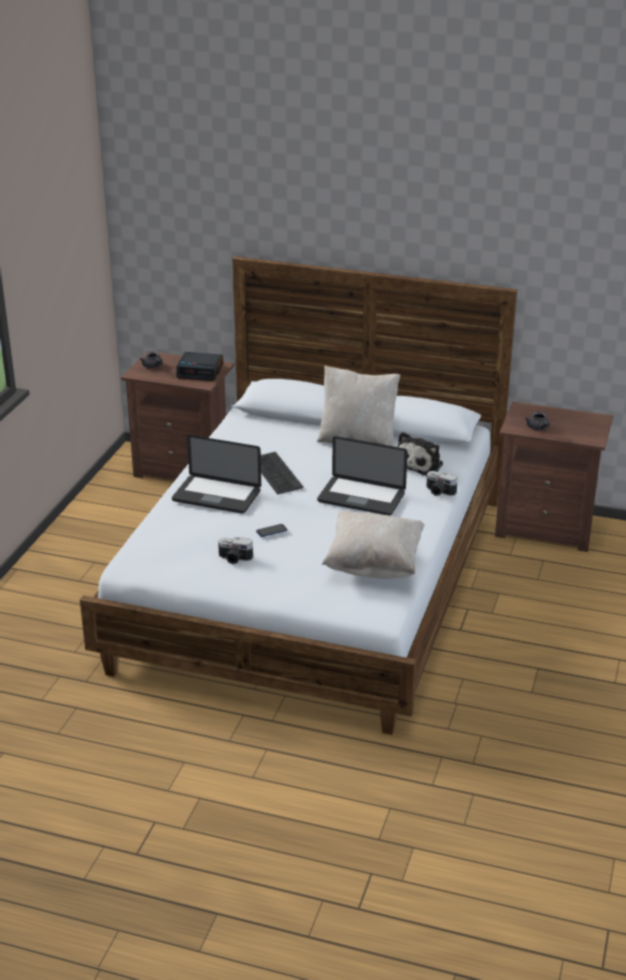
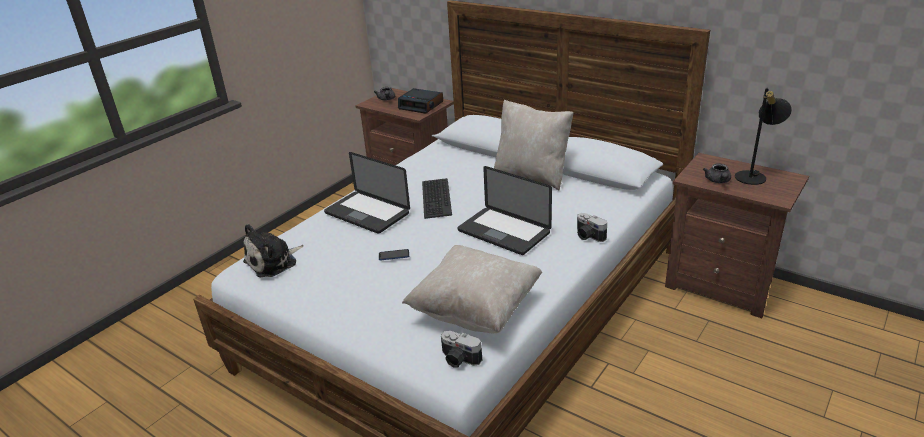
camera: 20 degrees right, 0 degrees up
camera [218,537,253,564] -> camera moved to [441,331,482,368]
plush toy [398,432,443,476] -> plush toy moved to [243,224,304,278]
none -> black table lamp [735,88,792,185]

